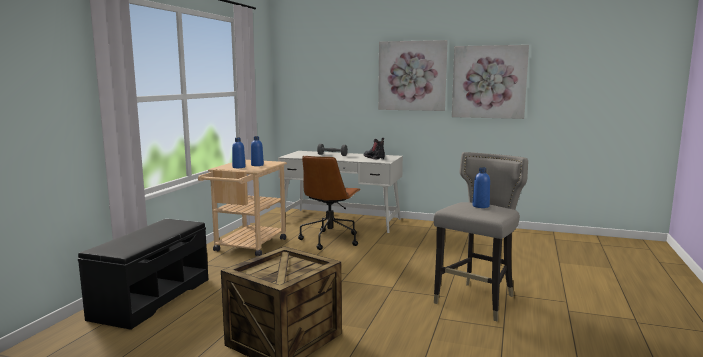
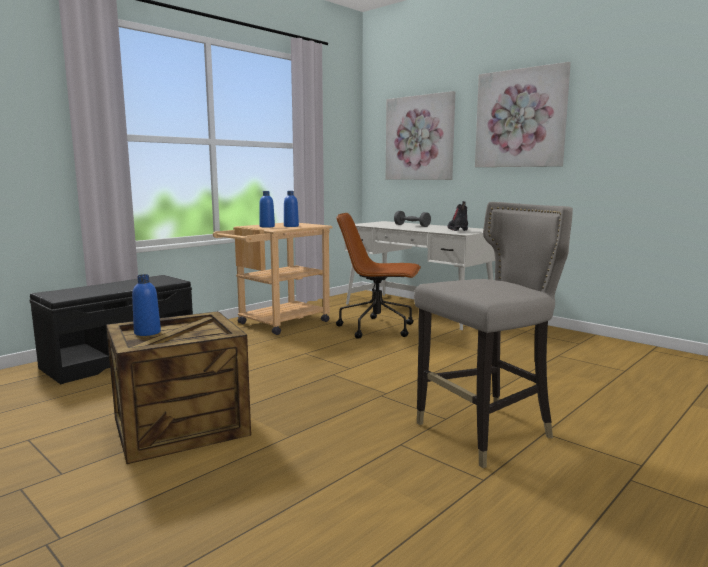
camera: 25 degrees right, 0 degrees up
brown office chair [298,156,360,250] -> brown office chair turned 60 degrees clockwise [336,213,421,339]
picture [452,45,529,119] -> picture moved to [386,91,455,180]
blue bottle [472,167,490,208] -> blue bottle moved to [132,274,161,336]

